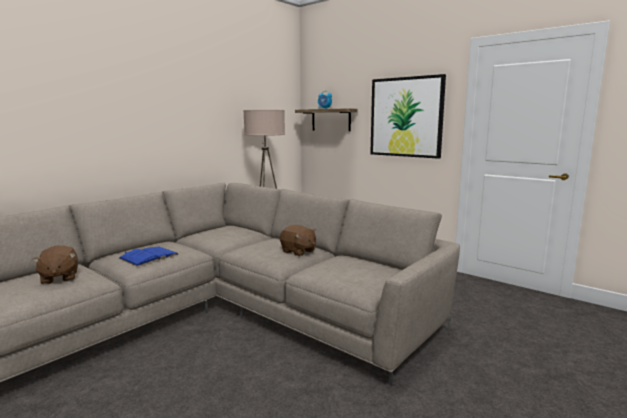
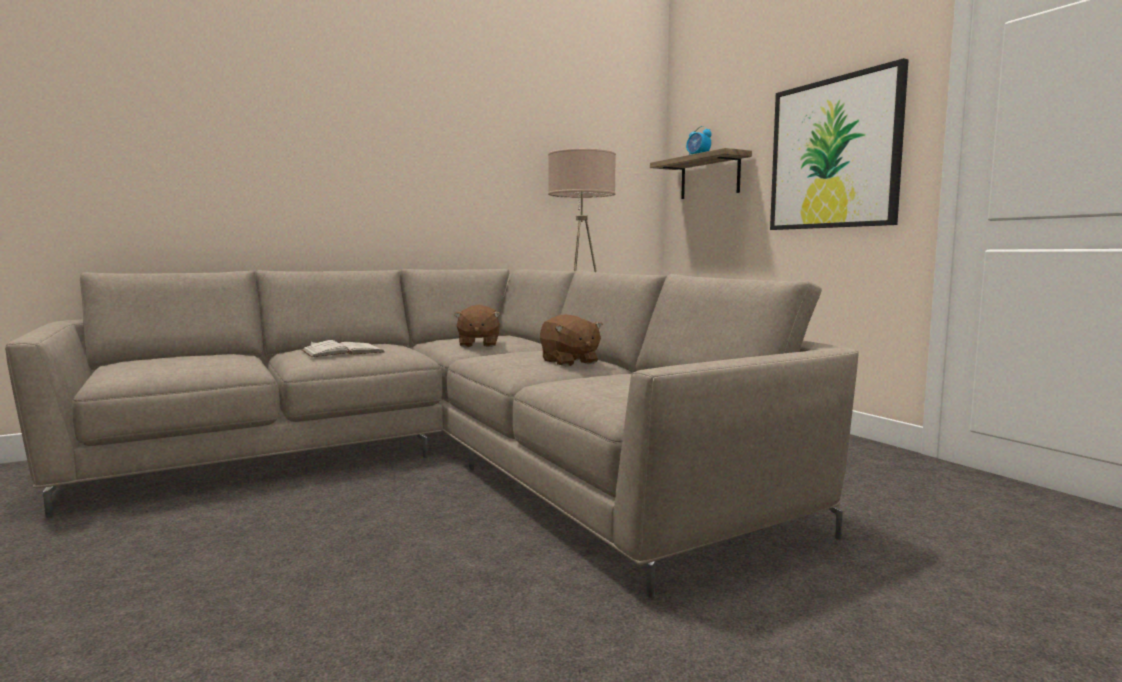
camera: 20 degrees right, 5 degrees down
brown plush toy [32,245,78,285] -> brown plush toy moved to [454,305,501,347]
blue book [119,246,178,266] -> white book [301,340,385,357]

